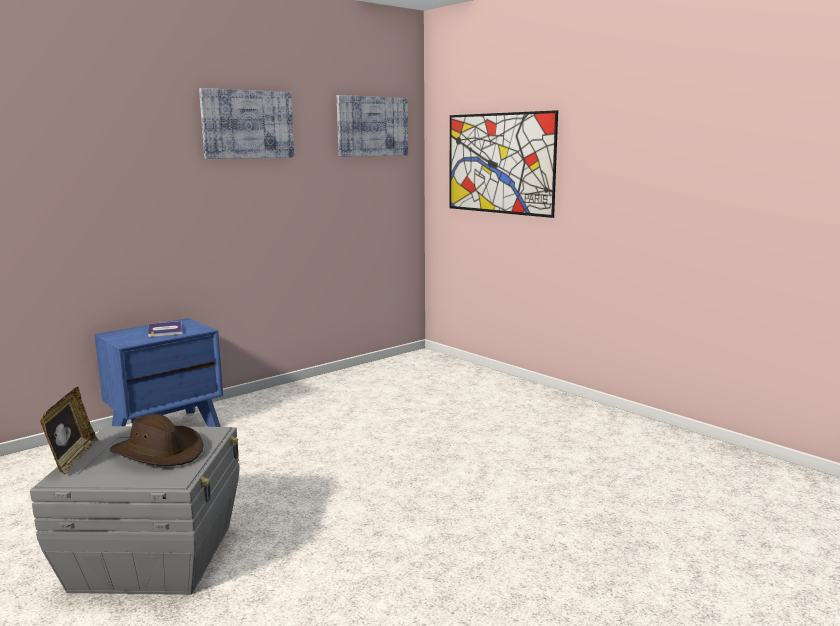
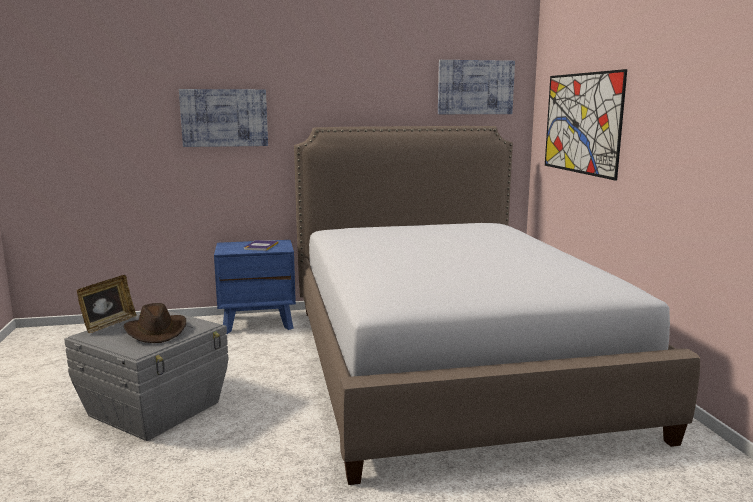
camera: 30 degrees right, 0 degrees up
picture [199,88,294,159] -> picture moved to [179,89,268,147]
none -> bed [294,126,700,485]

